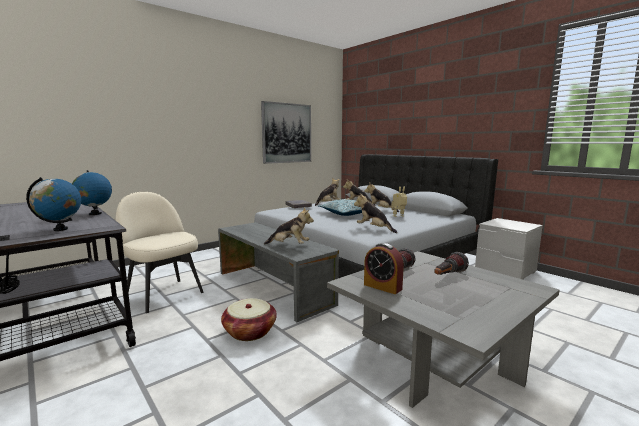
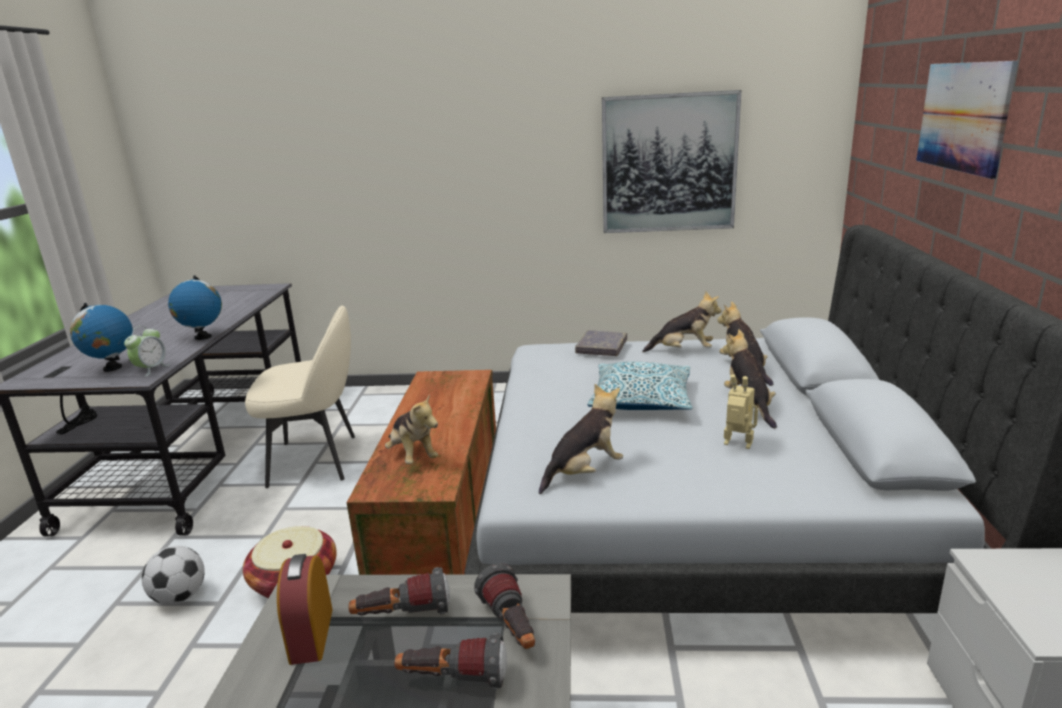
camera: 45 degrees right, 10 degrees up
beige chair [116,192,203,313] -> beige chair turned 90 degrees clockwise [245,305,355,488]
grey bench [218,222,339,322] -> brown bench [347,370,496,575]
plush toy [354,193,397,233] -> plush toy turned 60 degrees clockwise [539,384,623,494]
none -> alarm clock [124,326,170,377]
none -> football [142,546,205,604]
none -> flashlight [474,563,535,649]
none -> picture [916,61,1018,179]

